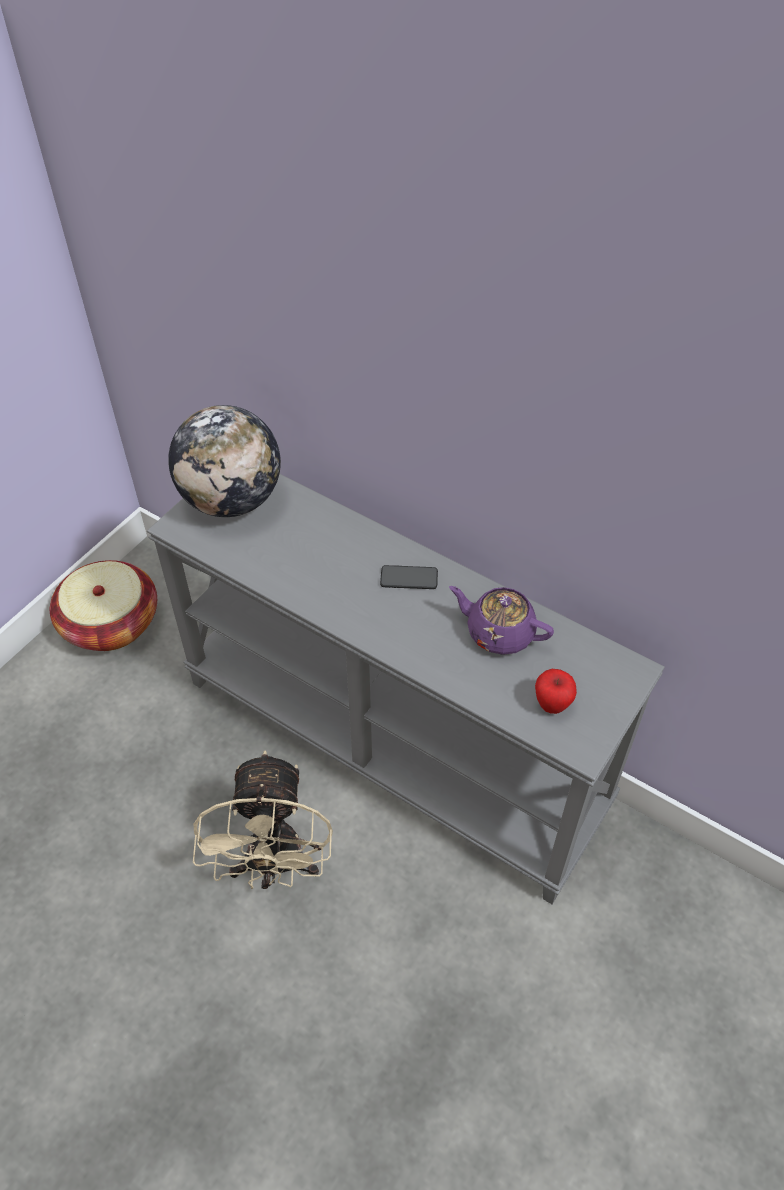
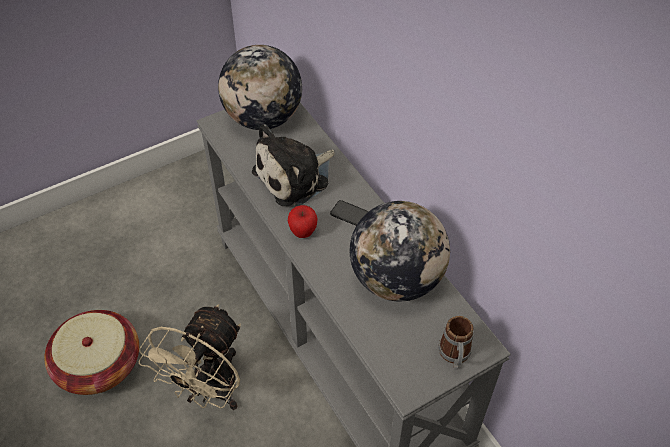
camera: 25 degrees right, 0 degrees up
basket [50,560,157,651] -> basket moved to [44,310,139,395]
purple teapot [449,586,554,655] -> globe [350,201,450,301]
apple [535,669,577,714] -> apple moved to [288,205,318,238]
none -> plush toy [252,124,335,206]
none -> mug [438,316,474,369]

